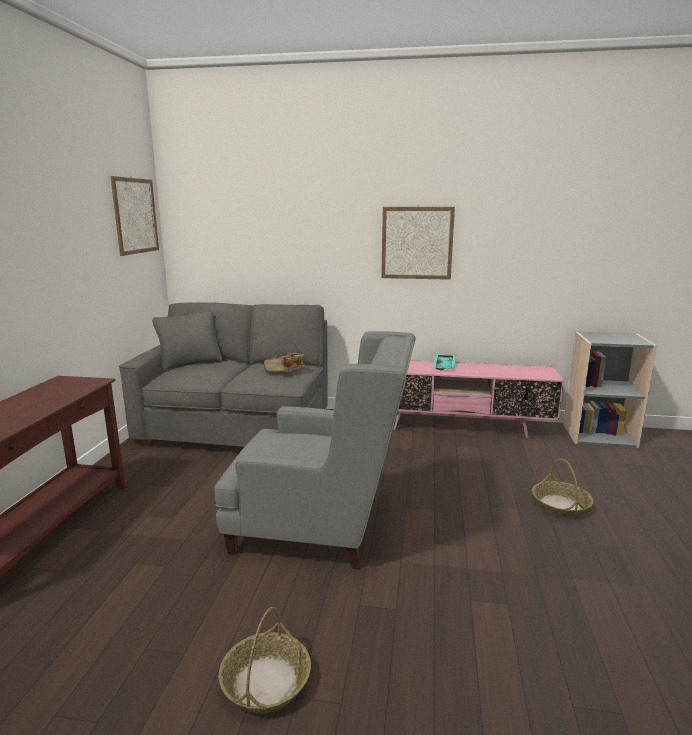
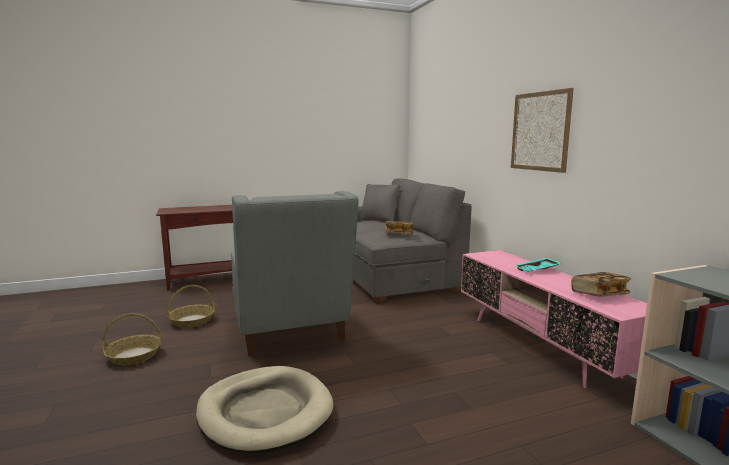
camera: 60 degrees right, 5 degrees down
picture [110,176,159,256] -> none
basket [532,458,593,517] -> basket moved to [167,285,215,328]
none -> beige dog bed [196,366,334,453]
none -> book [571,272,631,297]

